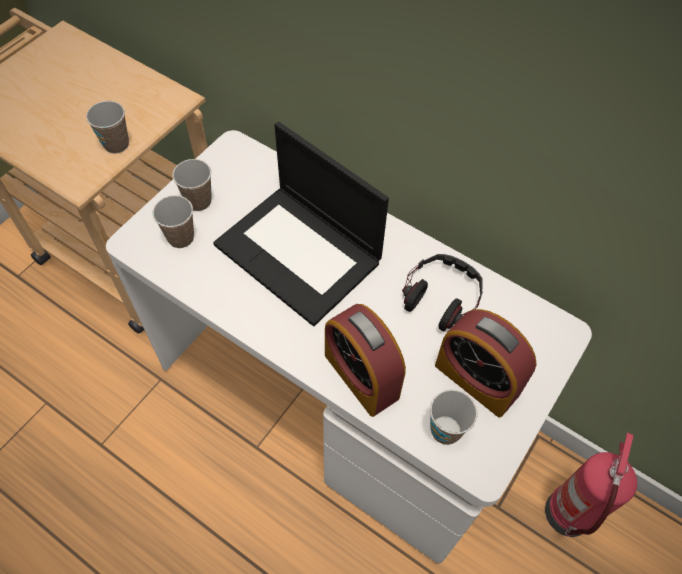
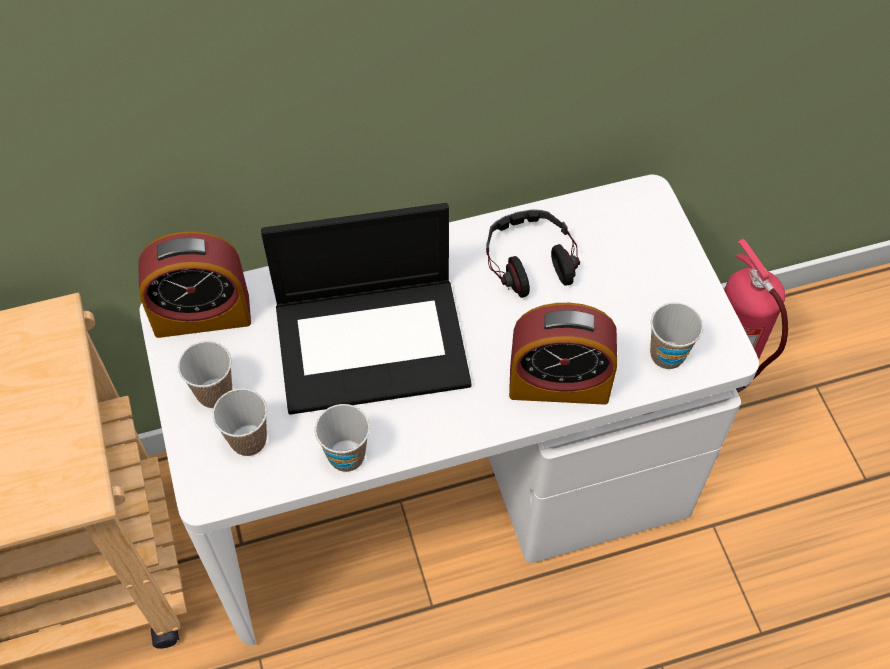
camera: 50 degrees left, 0 degrees up
cup [86,101,129,153] -> cup moved to [315,404,370,472]
alarm clock [435,309,537,418] -> alarm clock moved to [138,231,251,338]

